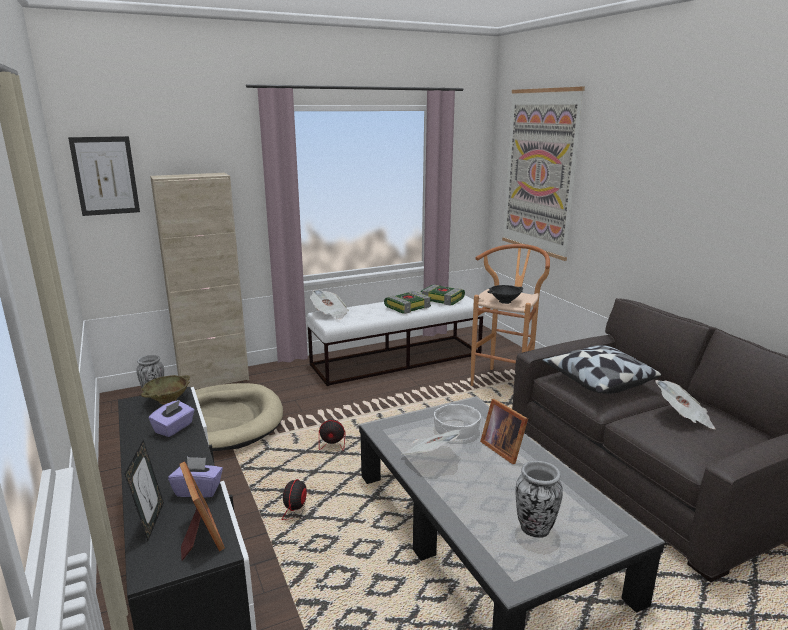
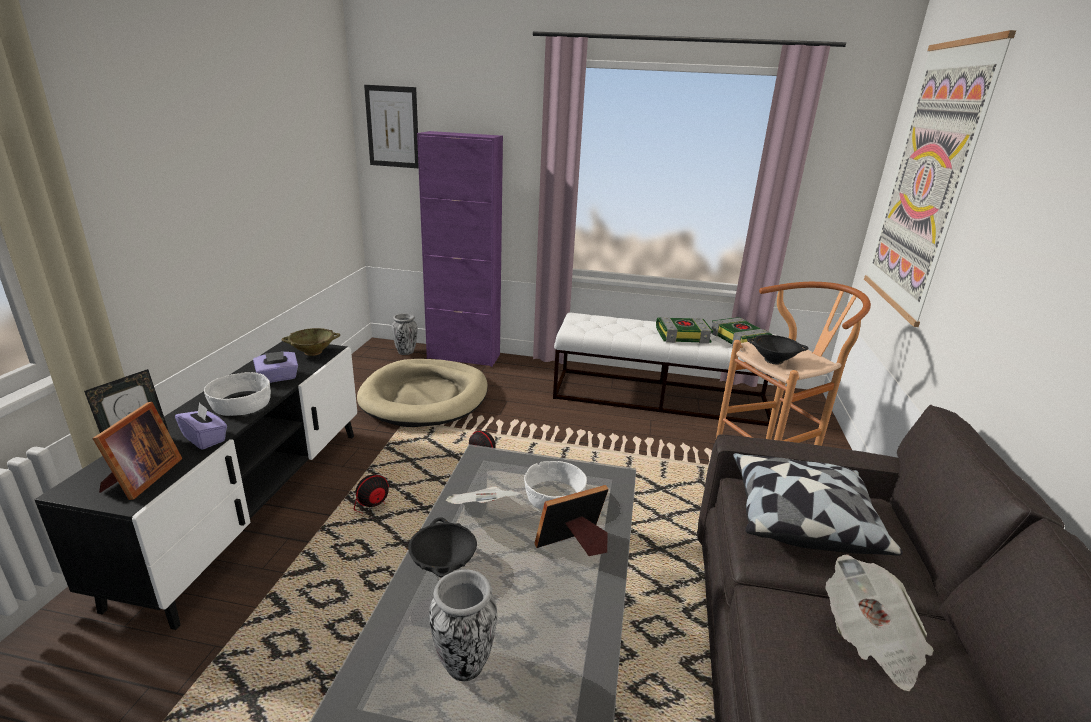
camera: 35 degrees right, 5 degrees up
beige cabinet [150,173,249,390] -> purple cabinet [417,131,503,367]
newspaper [310,290,349,319] -> none
picture frame [480,399,528,464] -> picture frame turned 60 degrees clockwise [534,485,609,556]
none -> white bowl [204,372,271,416]
none -> black bowl [408,517,477,578]

